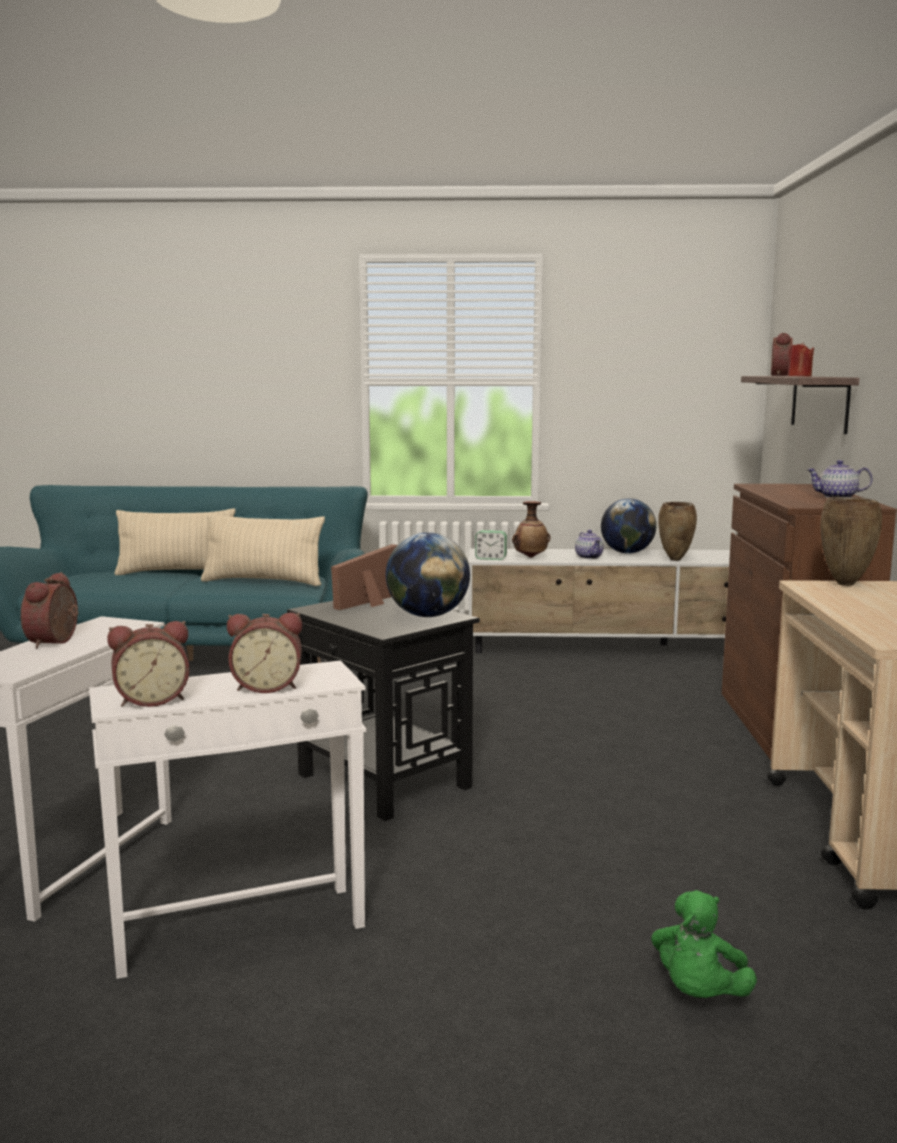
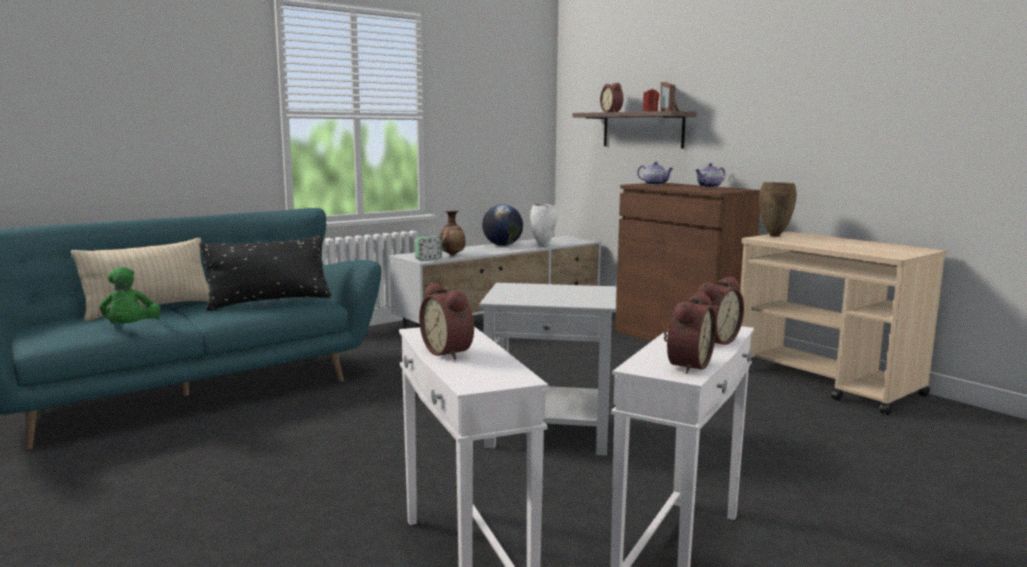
camera: 40 degrees left, 0 degrees up
beige pillow [201,513,325,586] -> black pillow [199,235,332,311]
black side table [287,596,480,821] -> white side table [479,283,617,456]
picture frame [331,544,397,610] -> picture frame moved to [661,82,679,111]
globe [386,532,470,617] -> none
teapot [575,530,604,559] -> teapot moved to [637,162,674,185]
green plush toy [651,890,757,998] -> green plush toy moved to [99,267,160,324]
brown vase [658,502,697,561] -> white vase [530,204,557,246]

